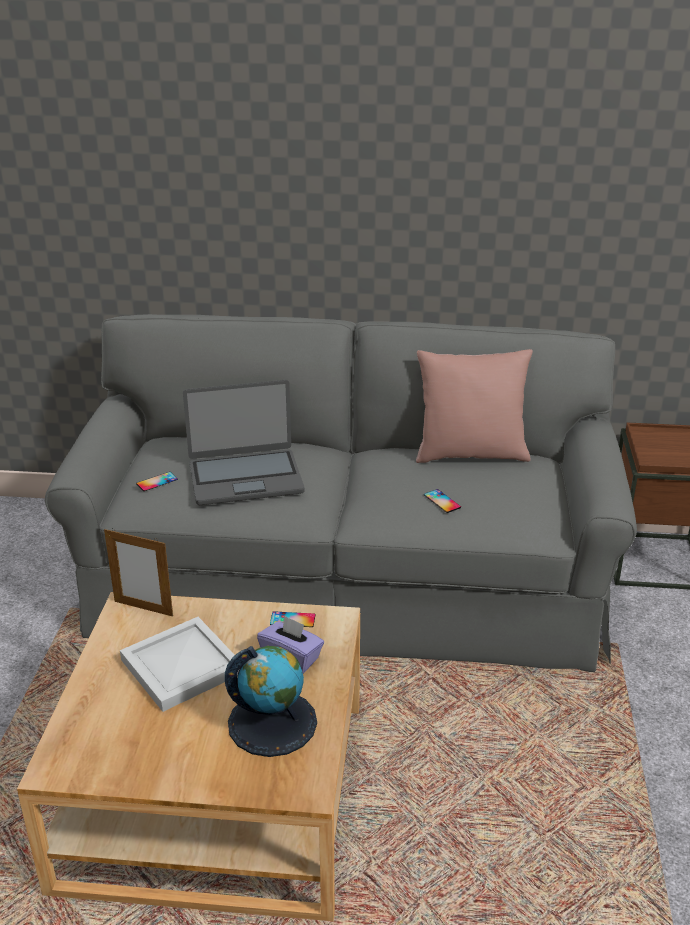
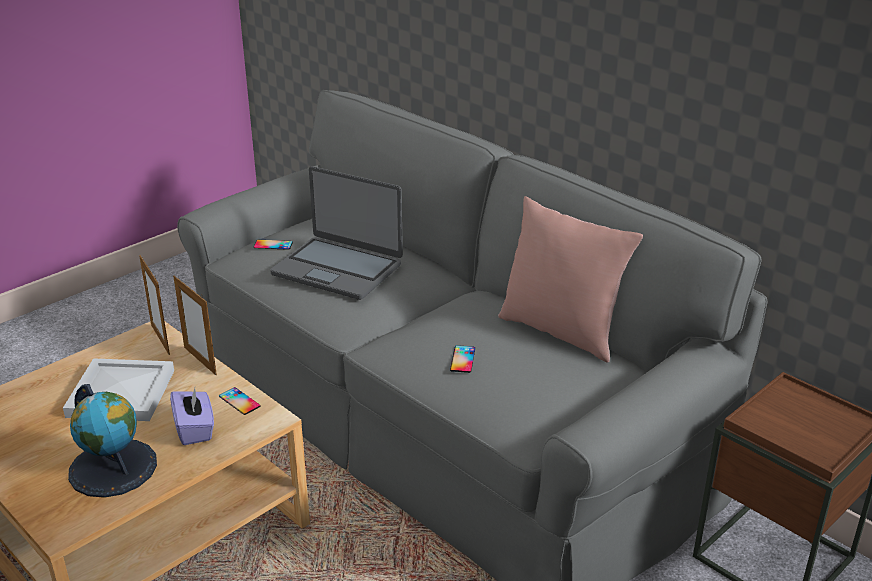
camera: 40 degrees right, 0 degrees up
none -> picture frame [173,276,217,375]

